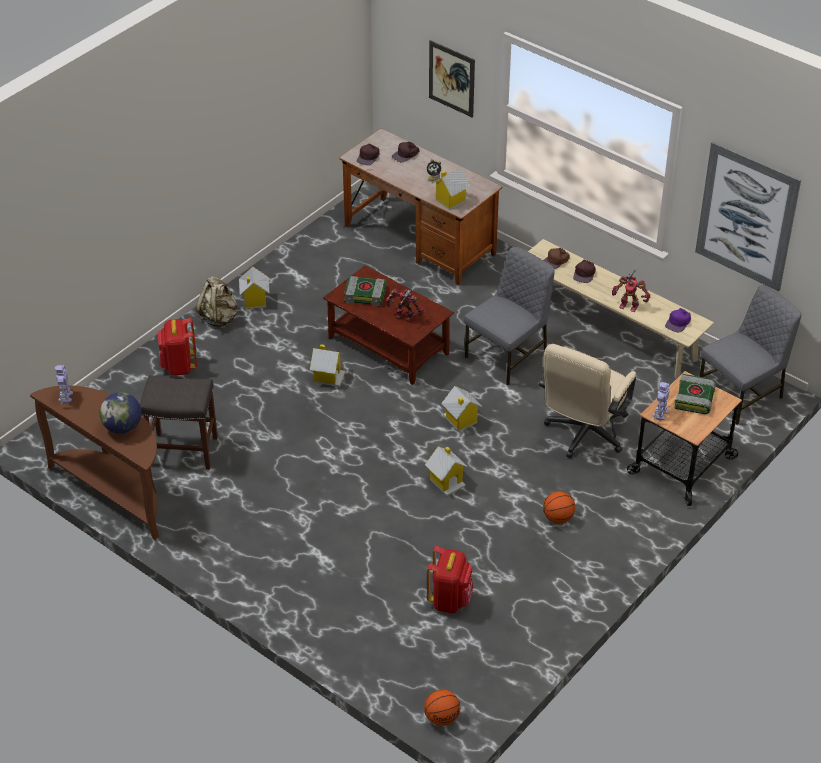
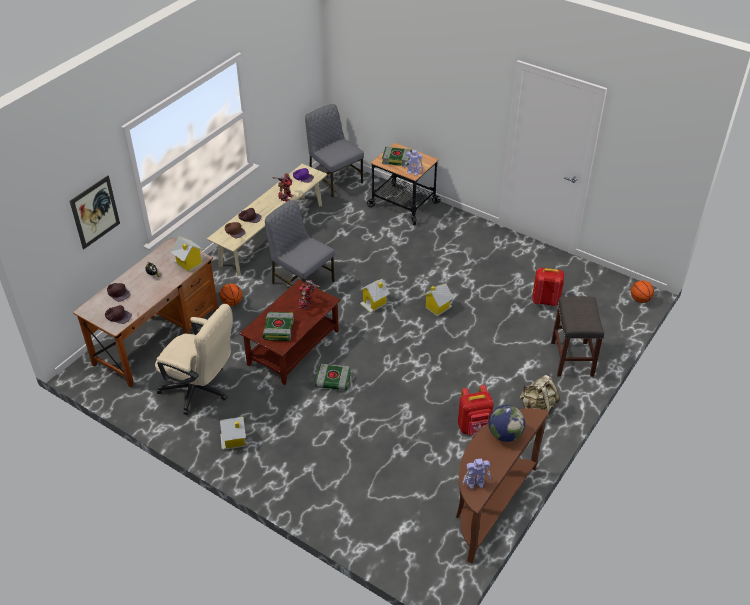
camera: 95 degrees left, 0 degrees up
grey stool [140,375,218,470] -> grey stool moved to [551,296,604,377]
red backpack [158,318,197,376] -> red backpack moved to [458,385,494,436]
beige backpack [196,276,237,328] -> beige backpack moved to [519,375,560,419]
toy house [310,344,345,387] -> book [315,364,351,391]
beige office chair [539,344,636,458] -> beige office chair moved to [155,304,233,415]
basketball [543,491,576,524] -> basketball moved to [220,284,242,306]
picture [695,141,801,291] -> none

